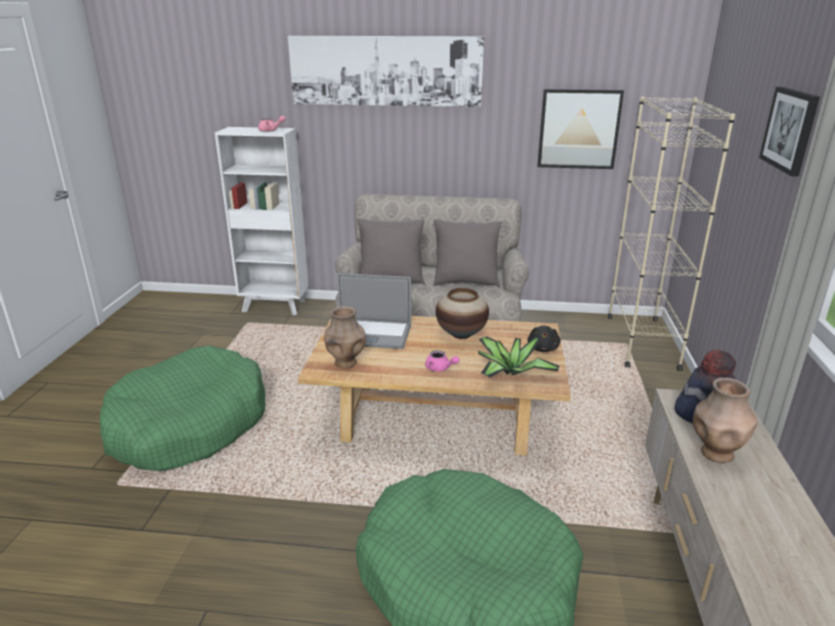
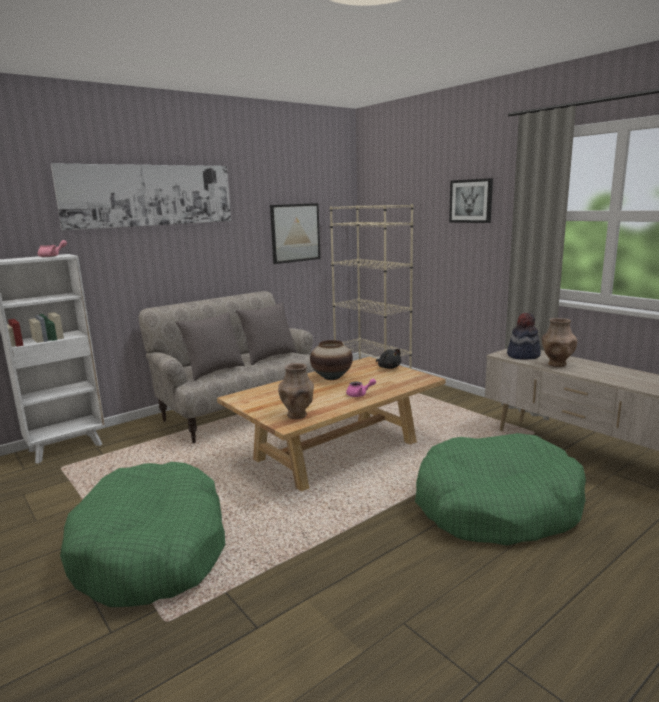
camera: 45 degrees left, 10 degrees down
laptop [337,273,411,349] -> none
potted plant [478,337,560,378] -> none

